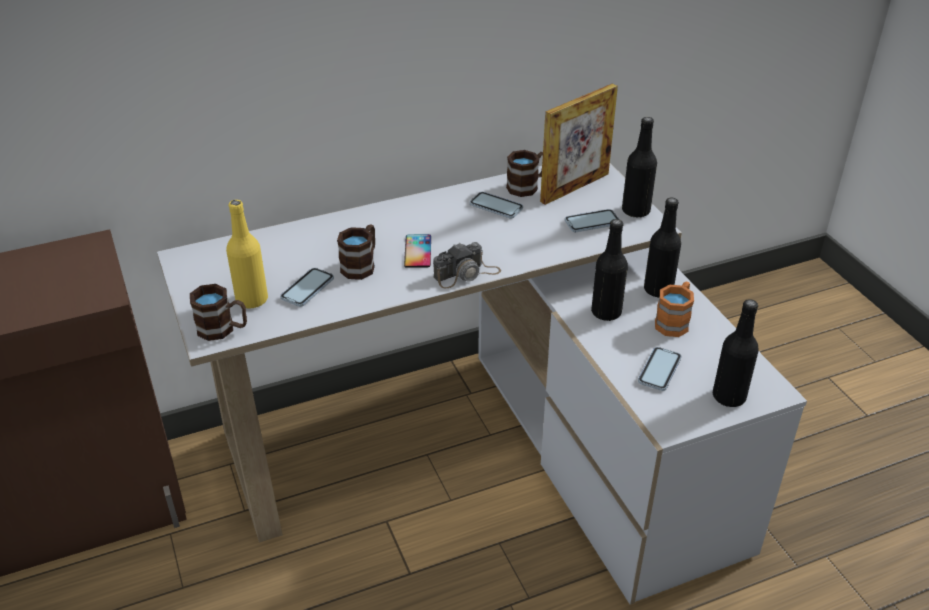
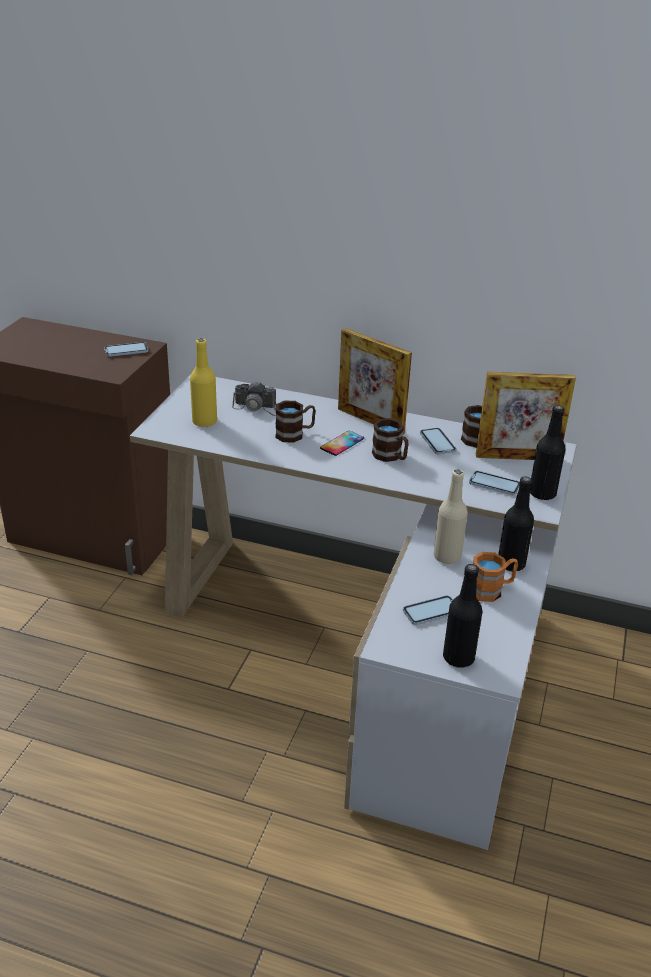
camera: 40 degrees right, 5 degrees down
brown mug [190,284,247,341] -> brown mug moved to [372,418,409,462]
phone [280,268,334,307] -> phone moved to [104,342,148,357]
camera [433,242,501,288] -> camera moved to [232,382,276,416]
black bottle [591,219,628,321] -> beige bottle [434,469,468,564]
none -> picture frame [338,328,412,434]

